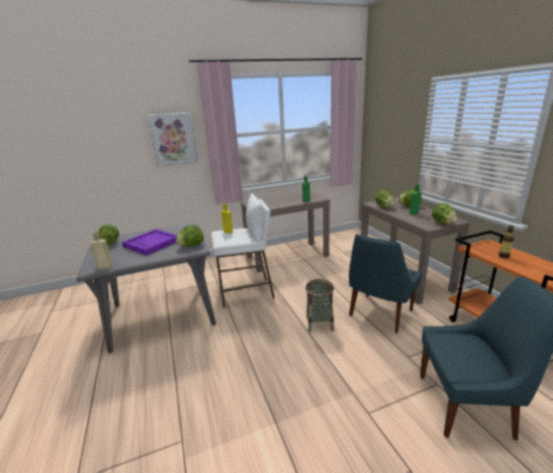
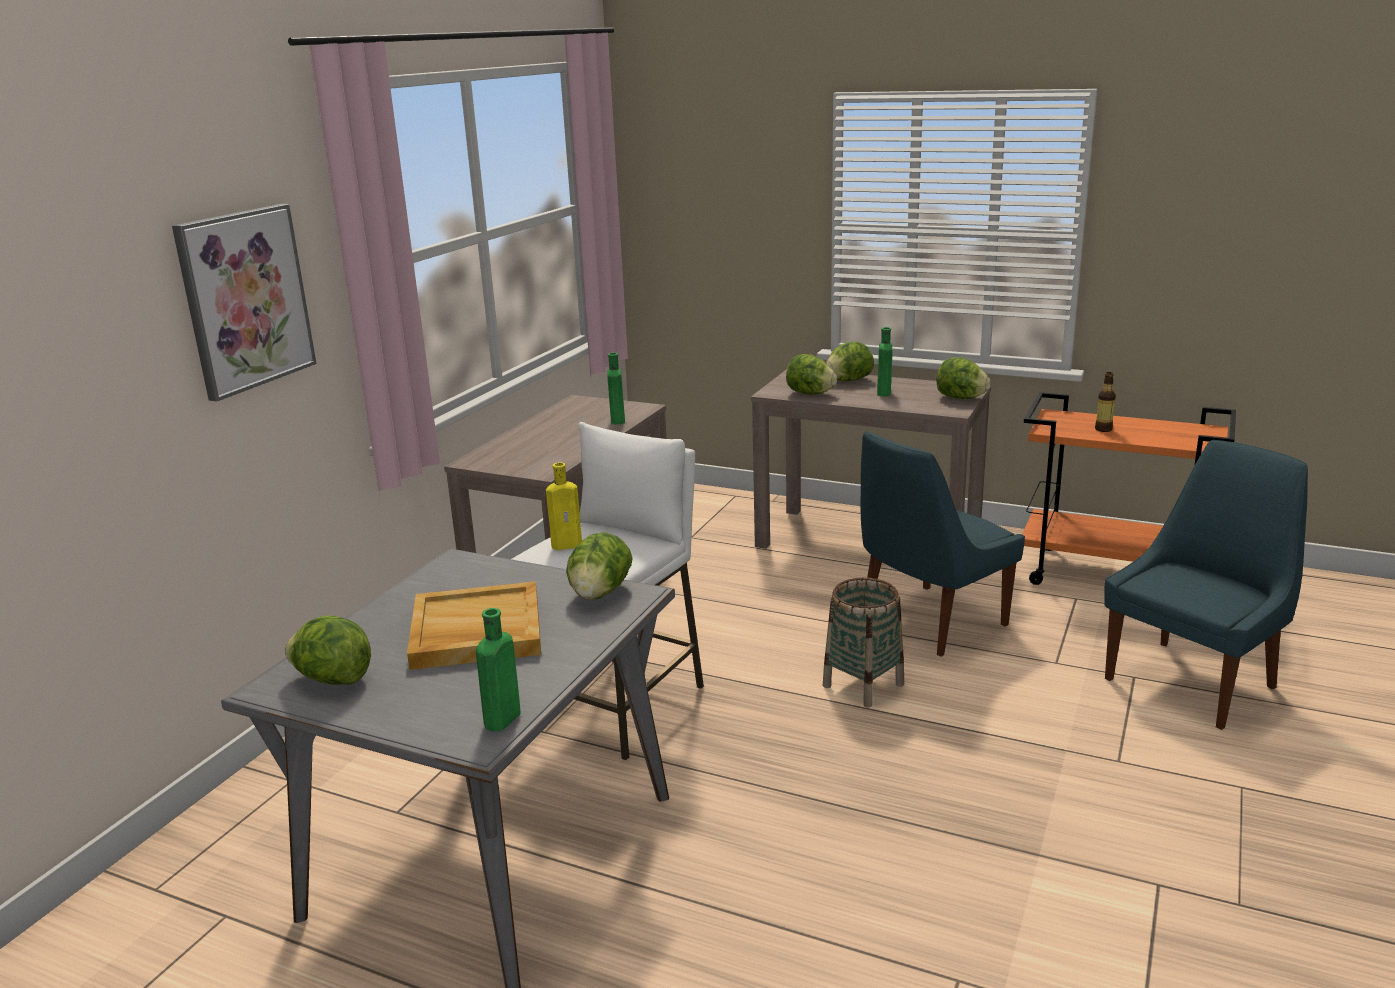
camera: 45 degrees left, 0 degrees up
beige bottle [90,231,113,270] -> green bottle [476,608,521,731]
purple tray [122,229,177,256] -> beige tray [407,581,541,670]
blue chair [349,234,422,333] -> blue chair turned 60 degrees clockwise [861,431,1025,657]

